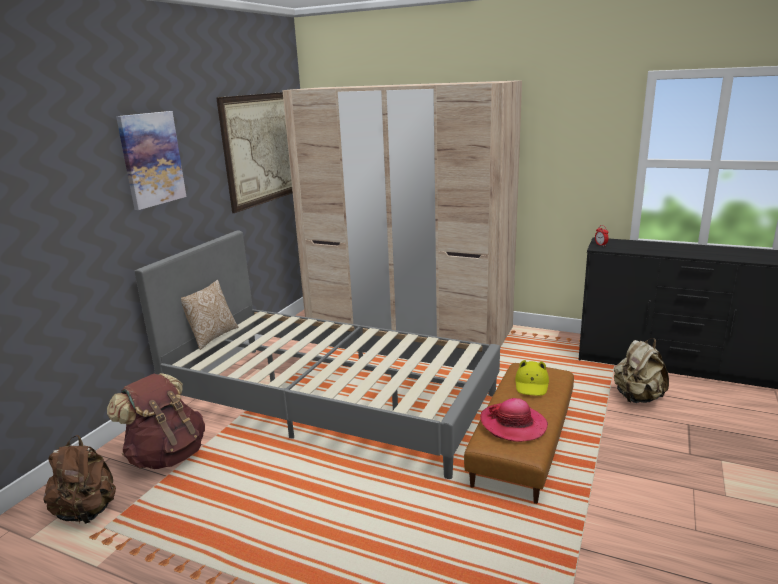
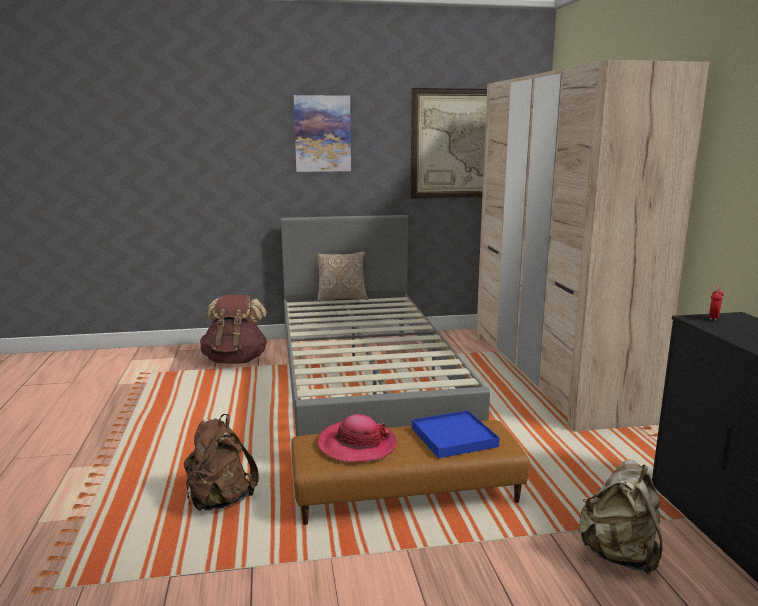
camera: 55 degrees right, 5 degrees down
brown backpack [43,435,116,524] -> brown backpack moved to [184,414,259,511]
yellow hat [515,360,549,396] -> blue tray [412,410,500,458]

